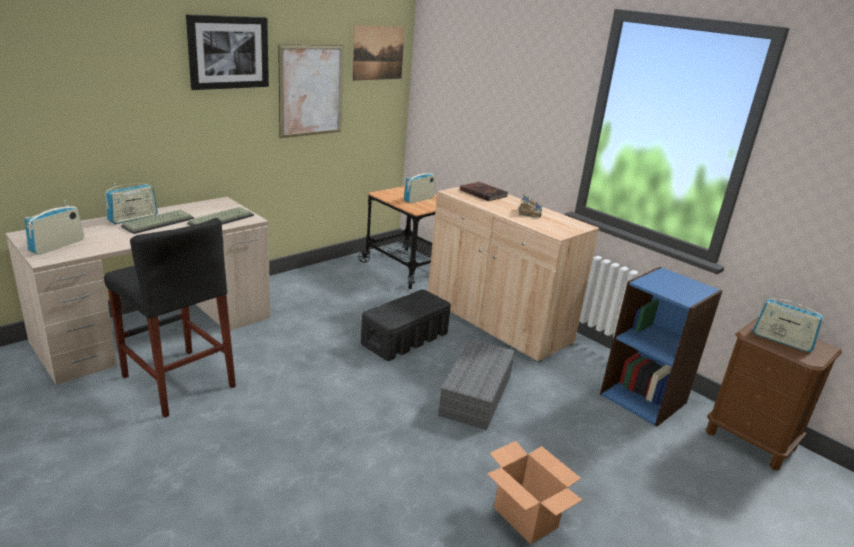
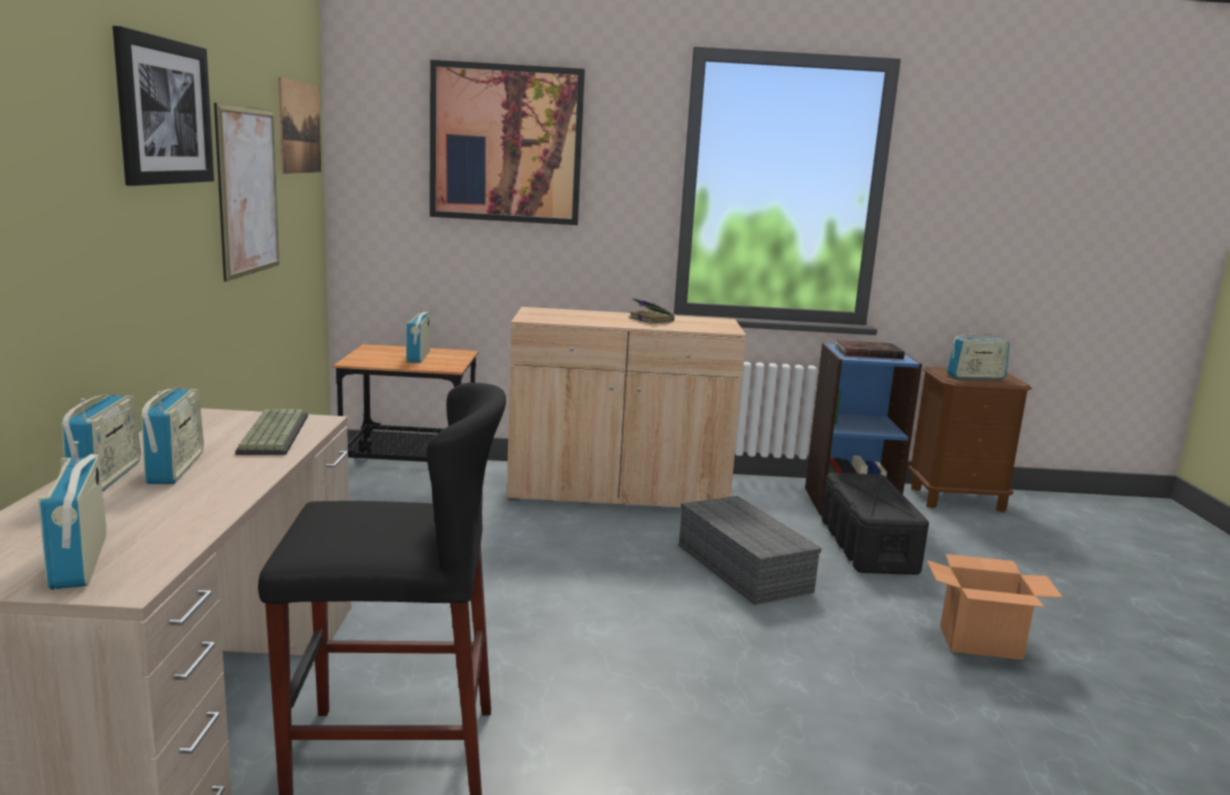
camera: 45 degrees left, 10 degrees down
keyboard [121,210,194,234] -> radio [141,387,204,485]
black storage box [361,290,451,361] -> black storage box moved to [821,473,929,575]
brown book [460,182,508,201] -> brown book moved to [835,340,905,359]
none -> picture [430,60,585,225]

